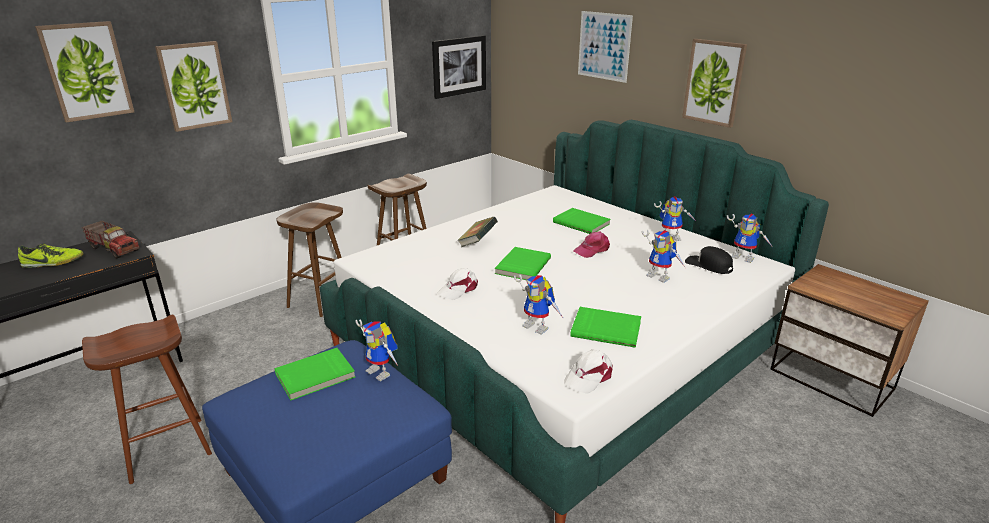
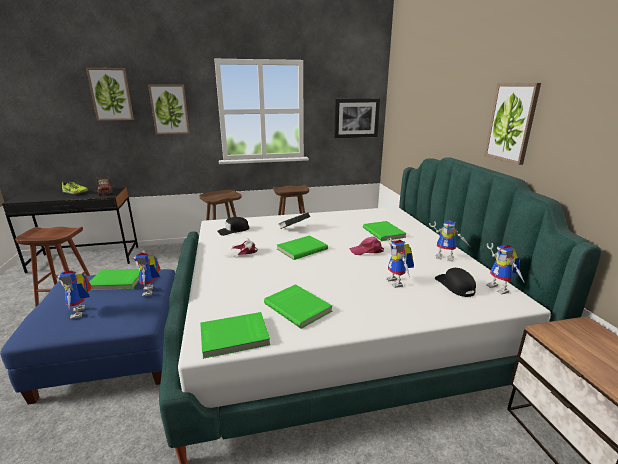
camera: 30 degrees right, 5 degrees down
toy robot [514,275,563,335] -> toy robot moved to [58,267,92,319]
white cap [564,349,613,394] -> green book [200,312,270,359]
picture [578,11,633,83] -> none
none -> black cap [217,217,249,236]

